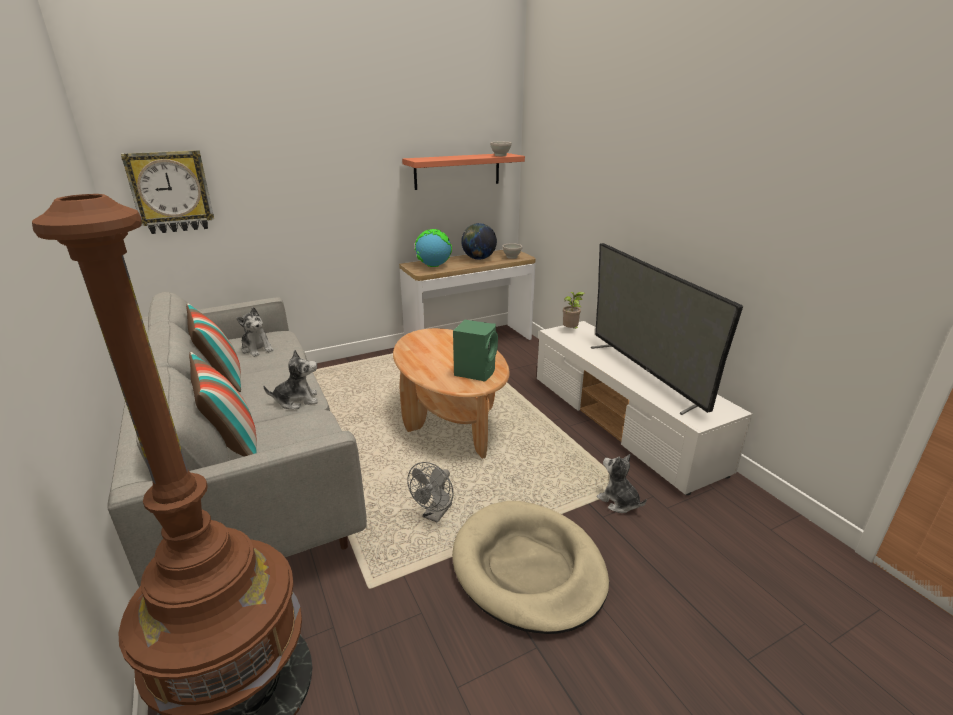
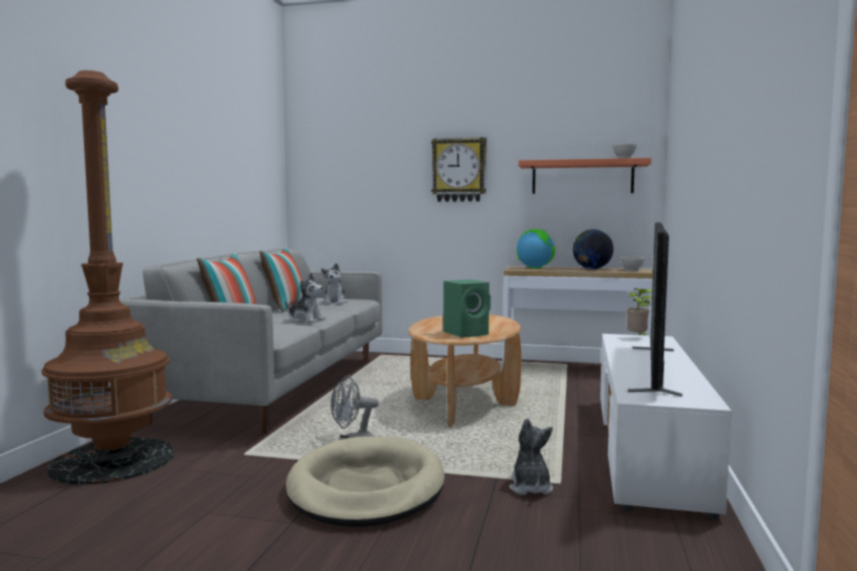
camera: 40 degrees right, 20 degrees down
wall clock [121,150,214,234] -> wall clock moved to [431,137,487,202]

